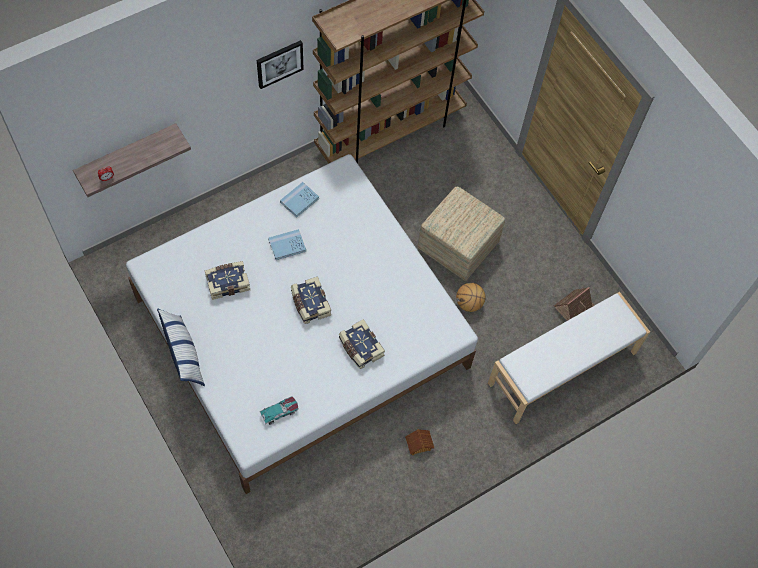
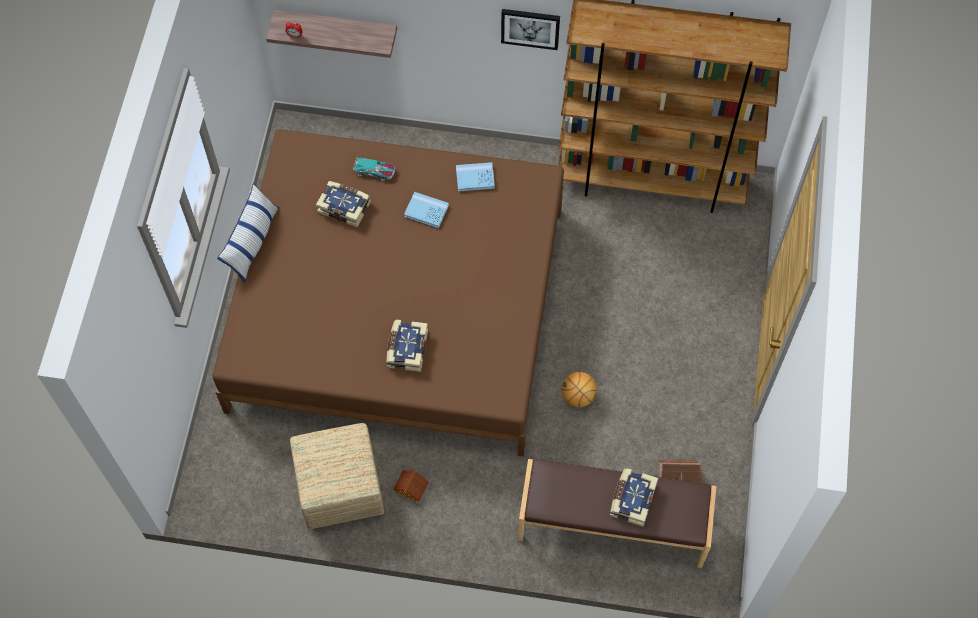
camera: 45 degrees right, 0 degrees up
white bed [126,154,478,494] -> brown bed [212,129,564,457]
toy car [259,396,298,425] -> toy car moved to [353,157,395,181]
book [291,276,331,324] -> book moved to [610,468,658,527]
ottoman [417,187,505,281] -> ottoman moved to [290,423,384,529]
white bench [488,292,650,424] -> brown bench [518,459,716,568]

